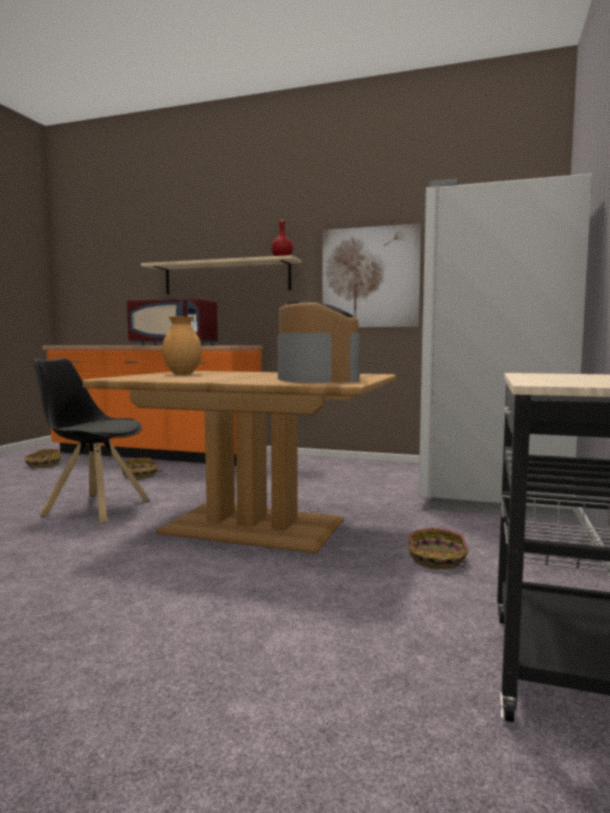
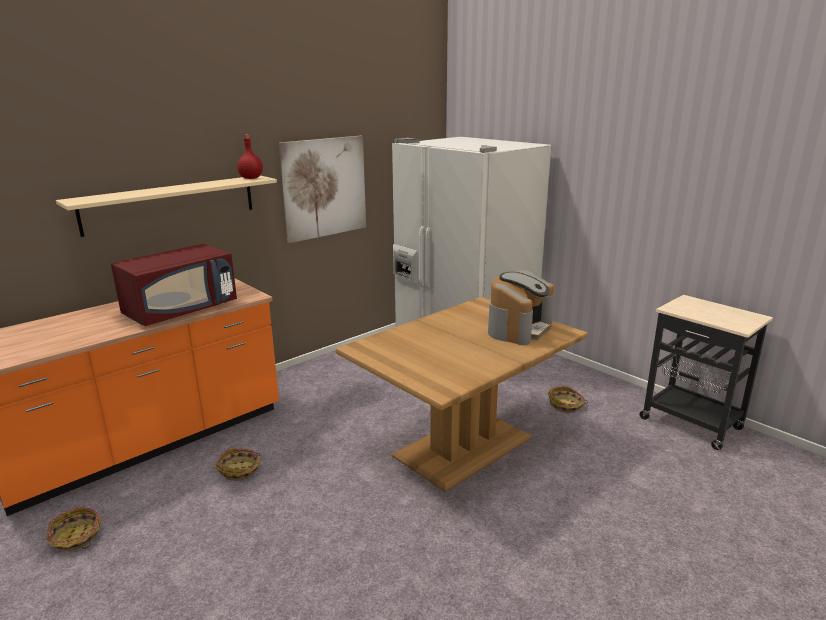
camera: 60 degrees left, 15 degrees up
black chair [33,358,150,523] -> none
brown vase [162,316,202,375] -> none
coffee machine [278,301,360,383] -> coffee machine turned 105 degrees clockwise [488,270,554,345]

